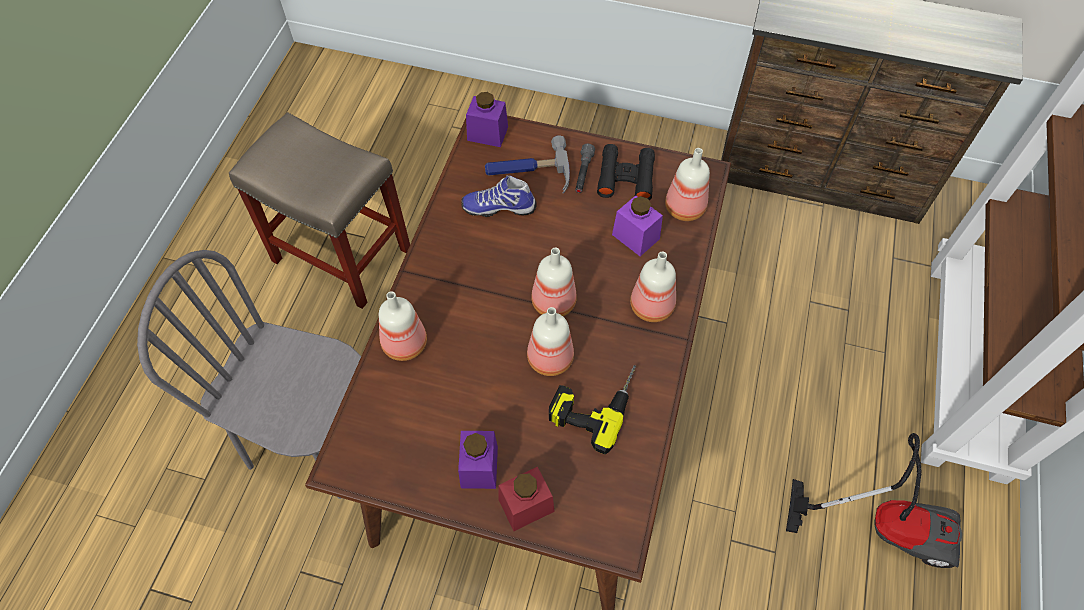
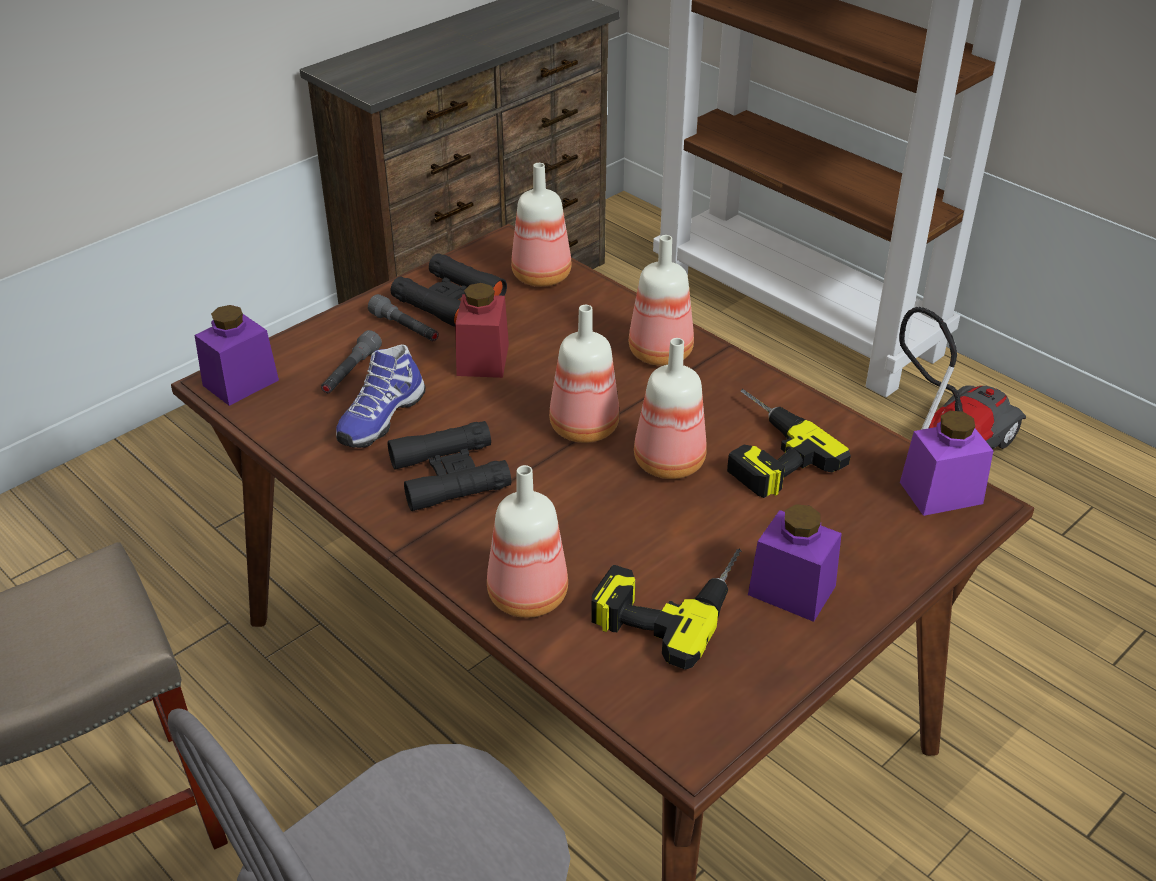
camera: 60 degrees left, 20 degrees down
hammer [485,135,570,194] -> grey flashlight [321,330,382,393]
red jar [498,467,555,531] -> red jar moved to [455,283,509,378]
purple jar [612,195,663,256] -> purple jar moved to [900,411,993,516]
none -> black binoculars [388,421,511,511]
none -> power drill [591,548,742,669]

